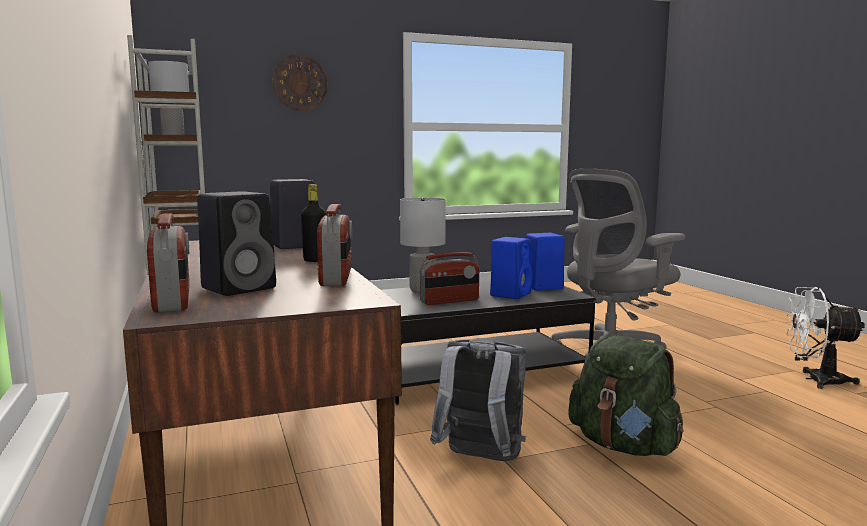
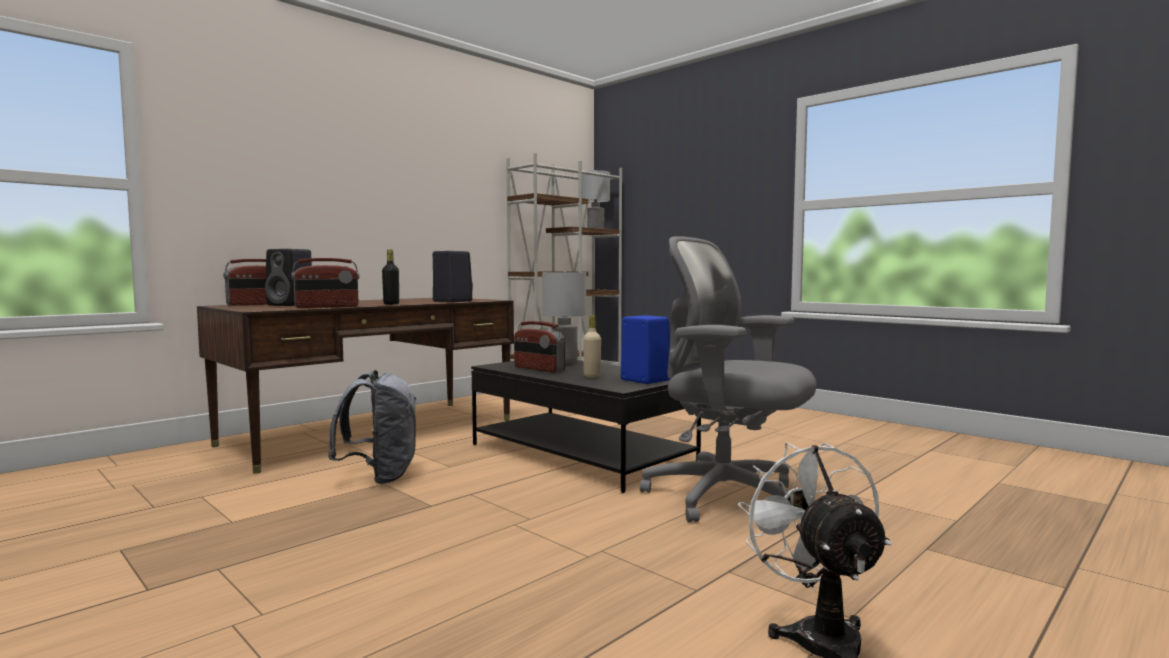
camera: 65 degrees right, 5 degrees down
wall clock [272,55,327,111] -> none
blue speaker [490,237,533,299] -> beige bottle [583,315,601,378]
green backpack [568,335,684,456] -> none

